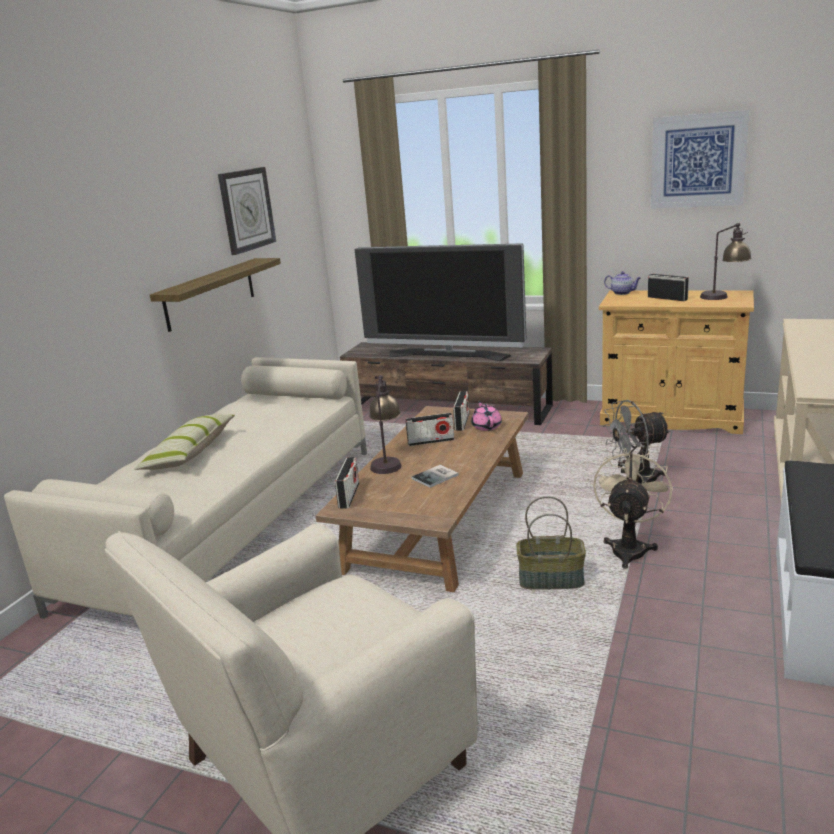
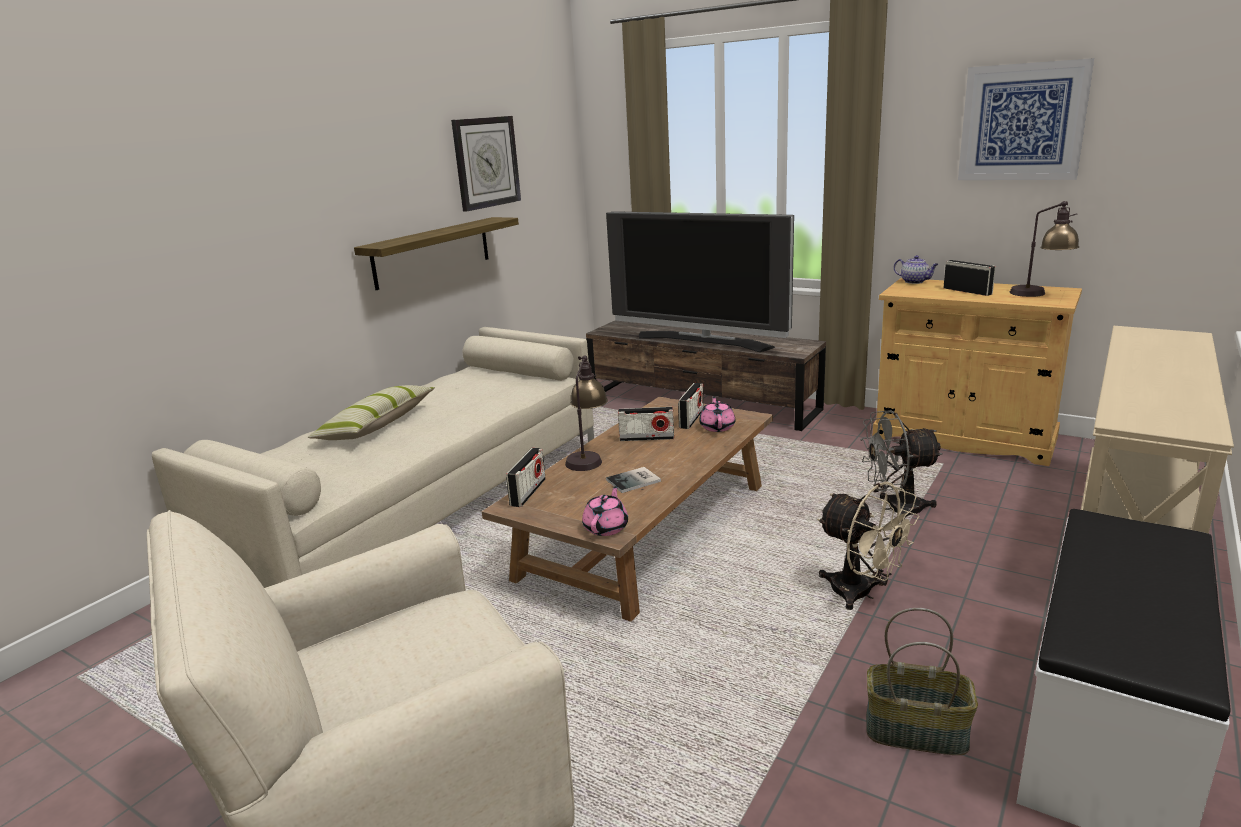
camera: 10 degrees right, 0 degrees up
basket [516,496,586,590] -> basket moved to [866,608,978,755]
beige fan [593,448,673,569] -> beige fan turned 105 degrees clockwise [817,482,920,610]
none -> pink teapot [582,485,628,536]

